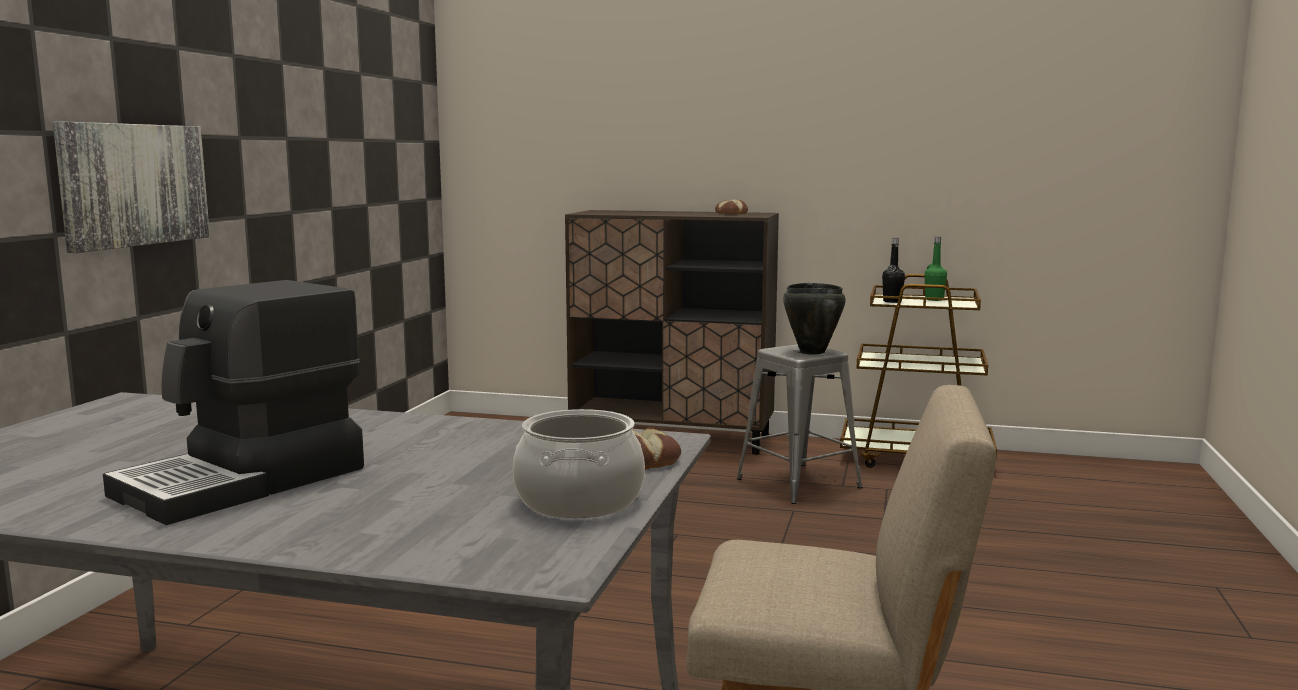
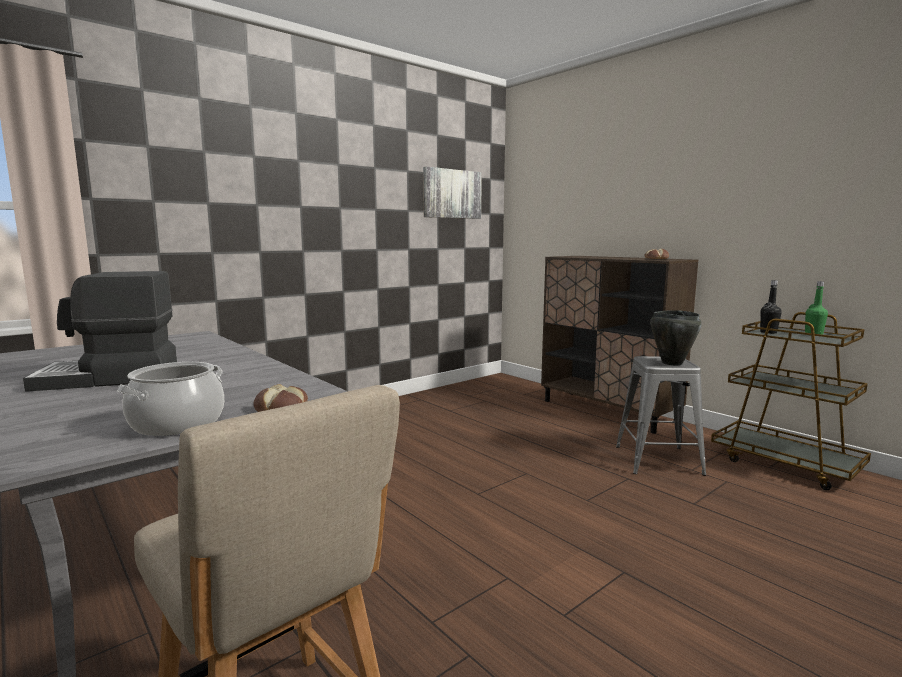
camera: 35 degrees right, 0 degrees up
picture [53,121,210,253] -> picture moved to [423,166,482,219]

